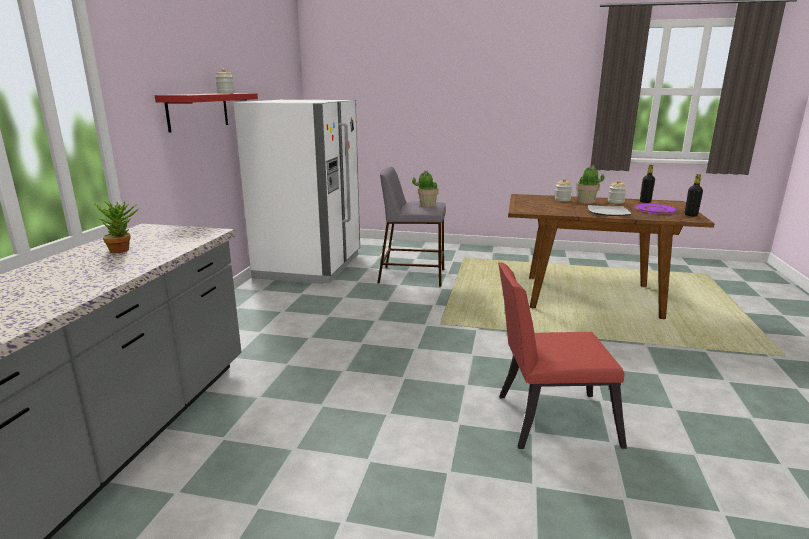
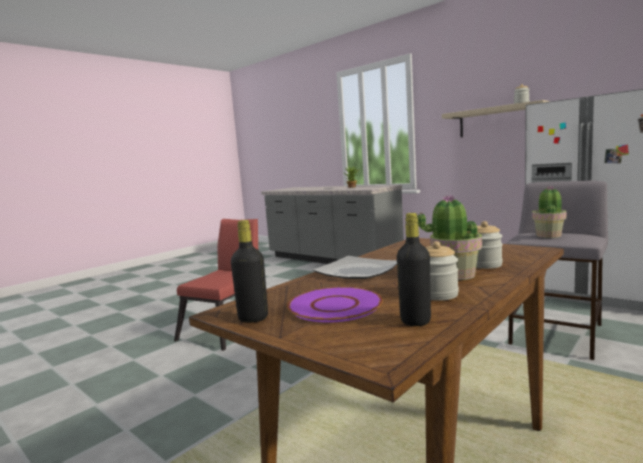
camera: 120 degrees right, 10 degrees down
red shelf [155,93,258,133] -> beige shelf [442,100,551,137]

